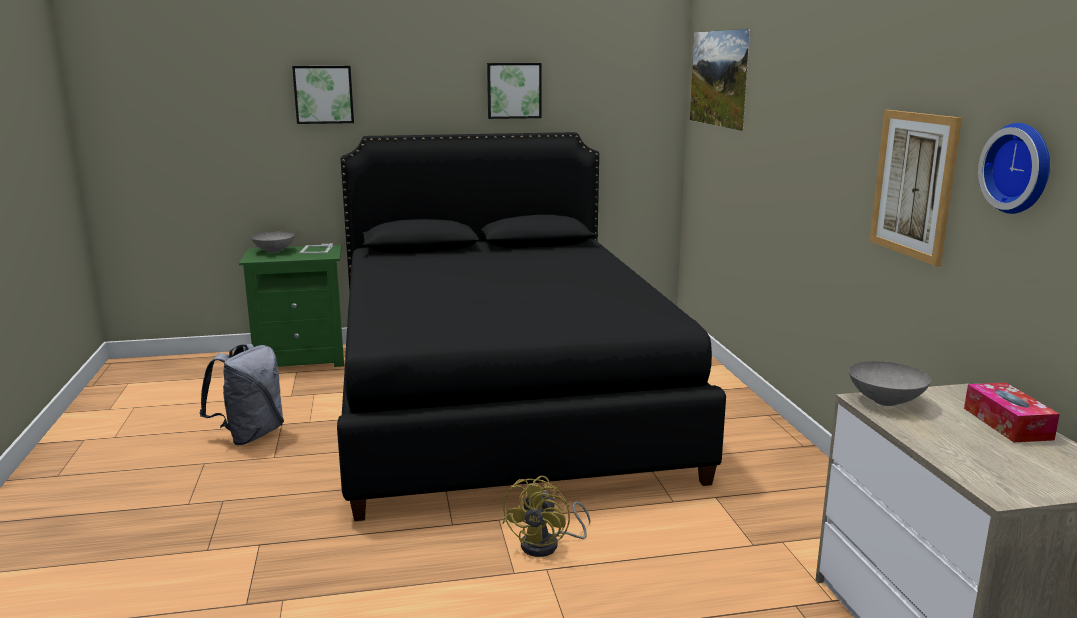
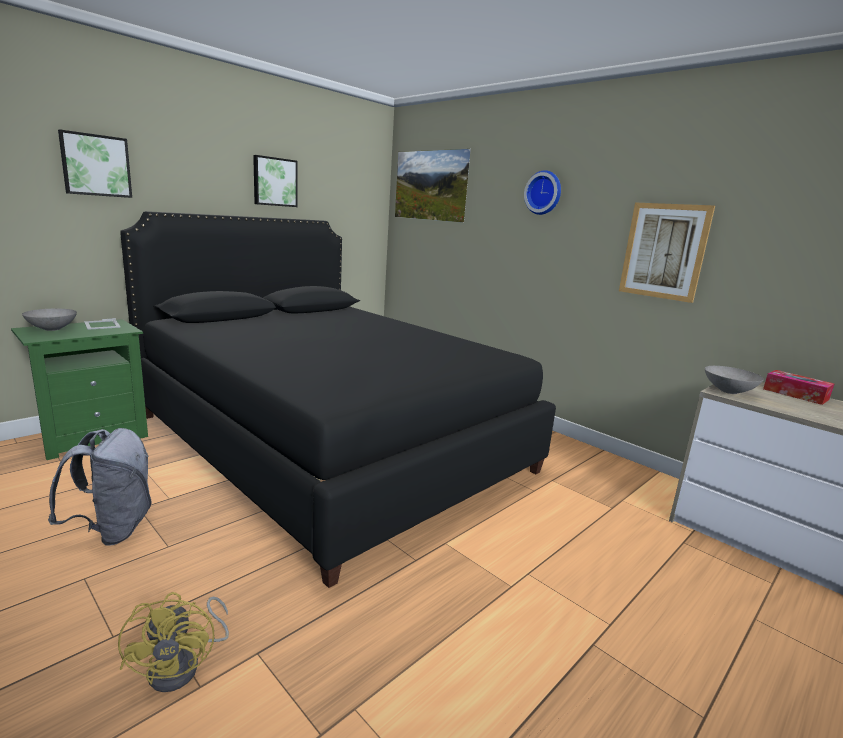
camera: 35 degrees left, 0 degrees up
yellow fan [502,476,590,557] -> yellow fan moved to [118,592,229,692]
wall clock [978,123,1050,214] -> wall clock moved to [524,170,561,215]

